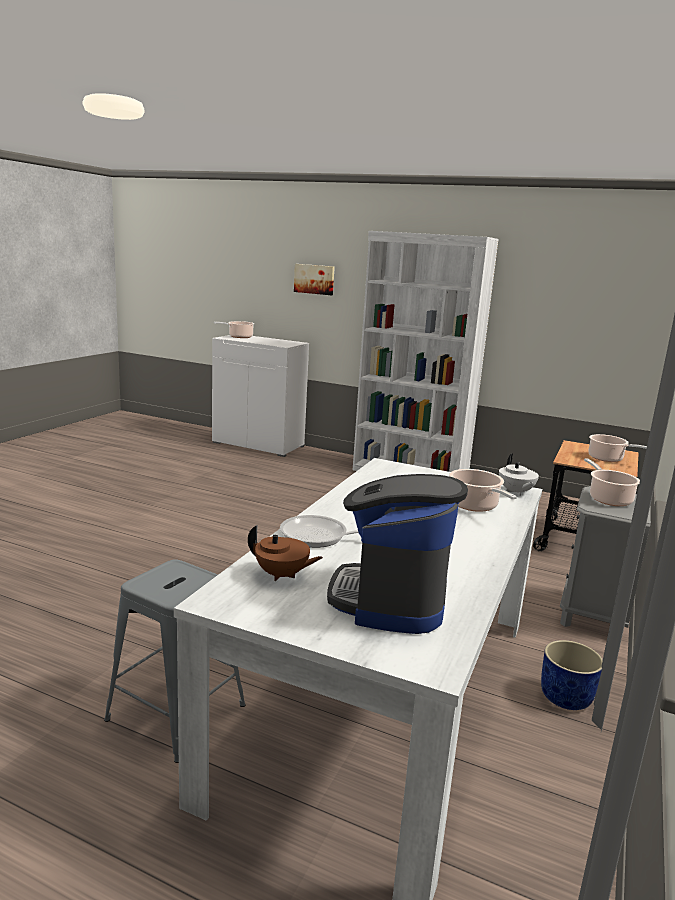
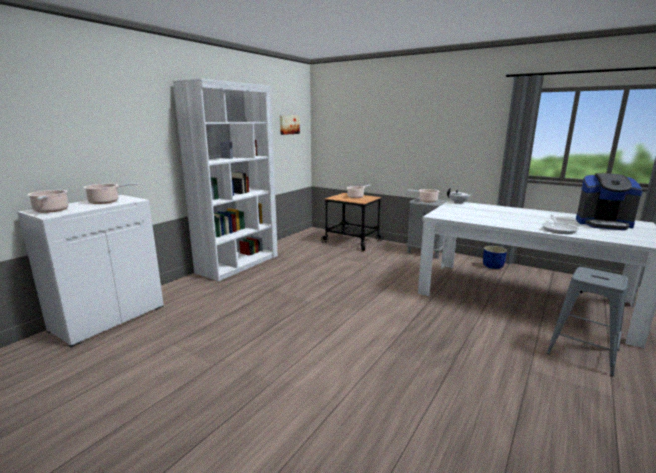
camera: 80 degrees left, 0 degrees up
brown teapot [248,525,323,581] -> none
picture [294,264,335,295] -> picture moved to [280,115,300,135]
cooking pot [449,469,517,512] -> cooking pot moved to [83,183,138,204]

